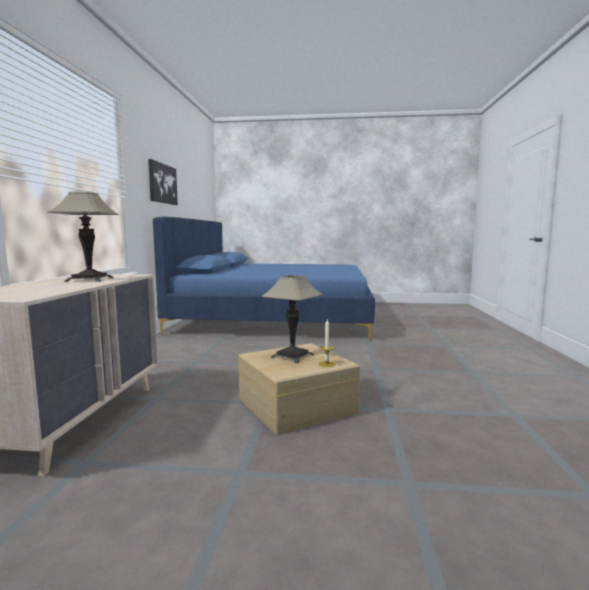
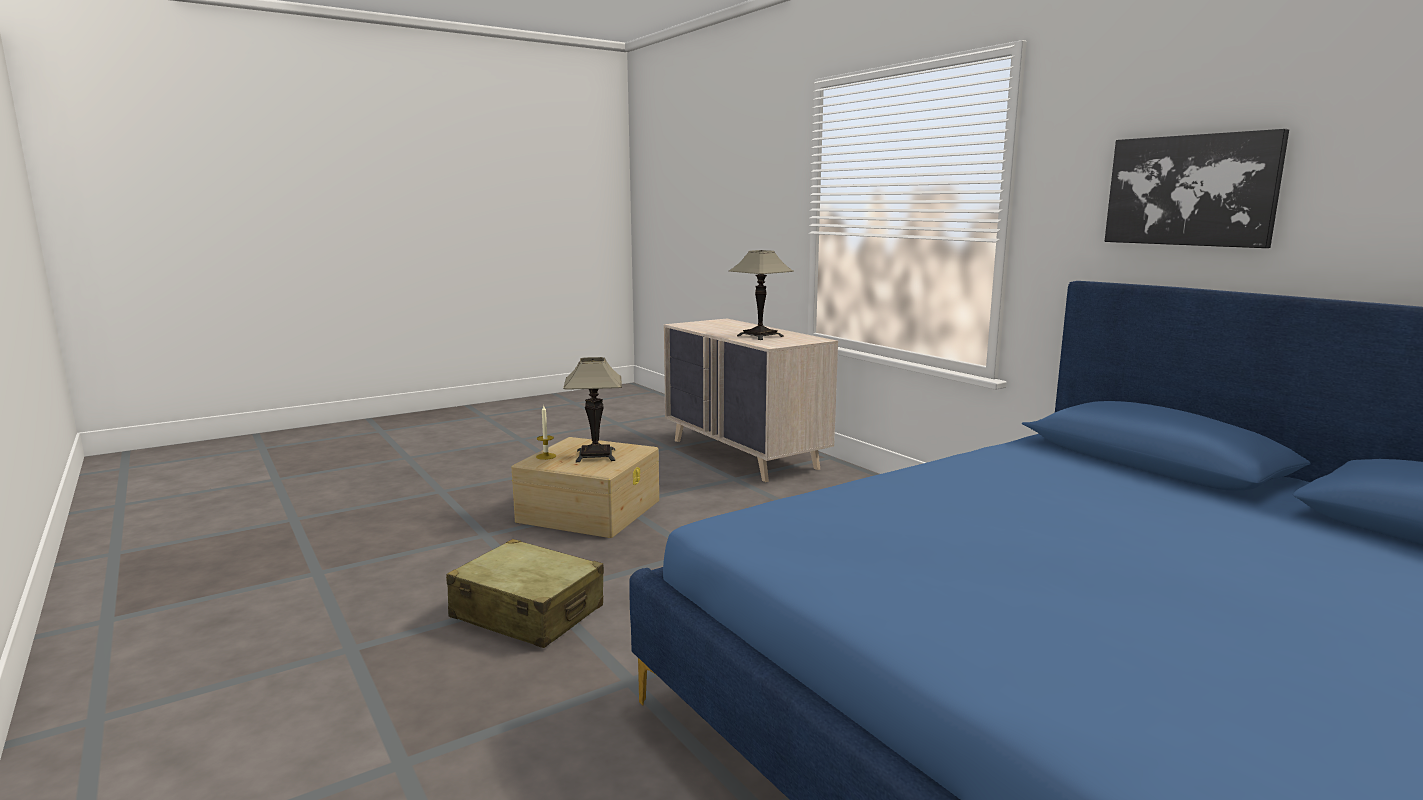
camera: 140 degrees right, 5 degrees up
none -> beige suitcase [446,539,604,648]

